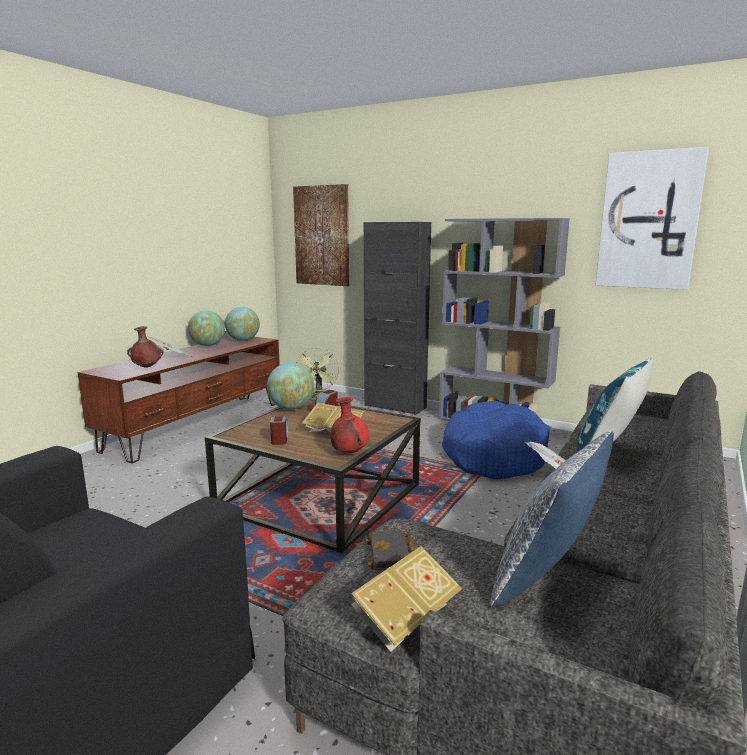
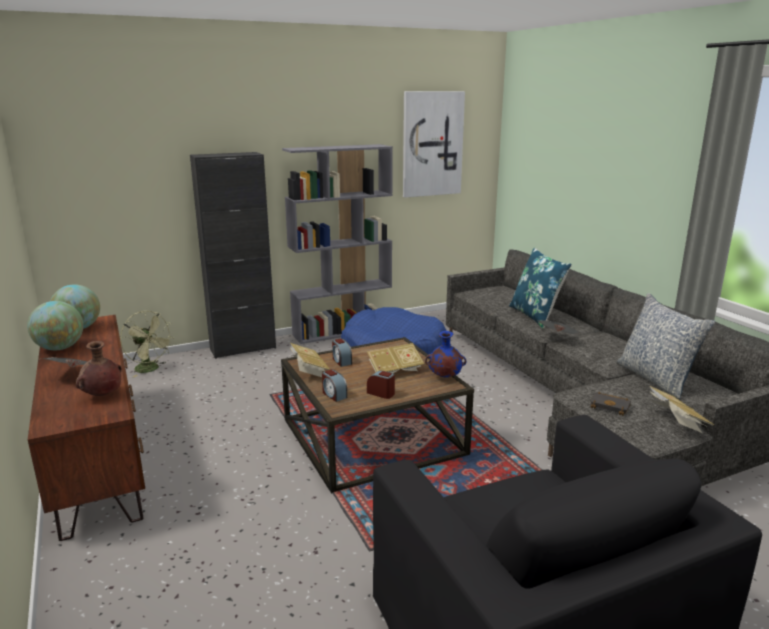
camera: 55 degrees left, 5 degrees up
globe [267,363,314,410] -> book [290,343,330,377]
picture [293,184,349,286] -> none
red vase [330,397,369,453] -> blue vase [425,331,466,377]
none -> alarm clock [322,370,347,402]

